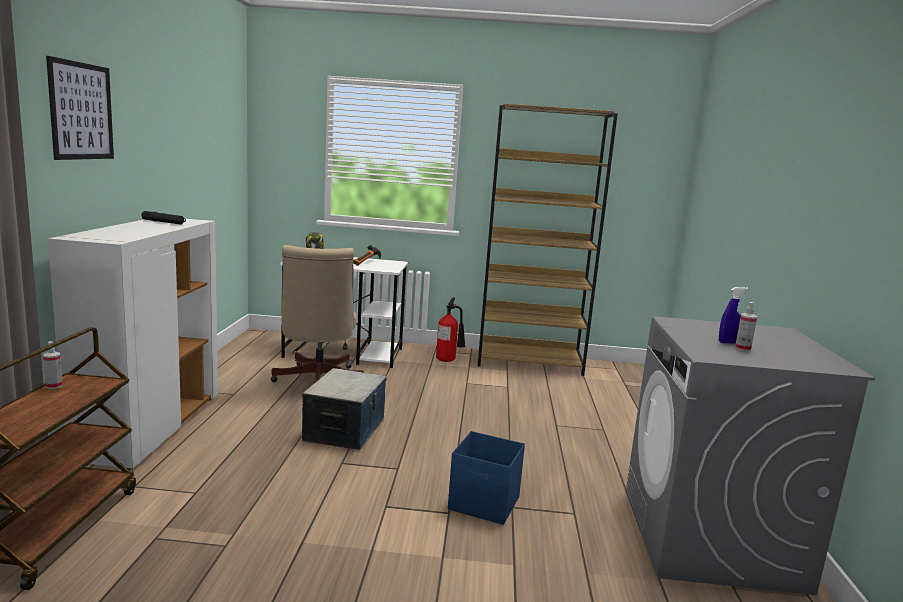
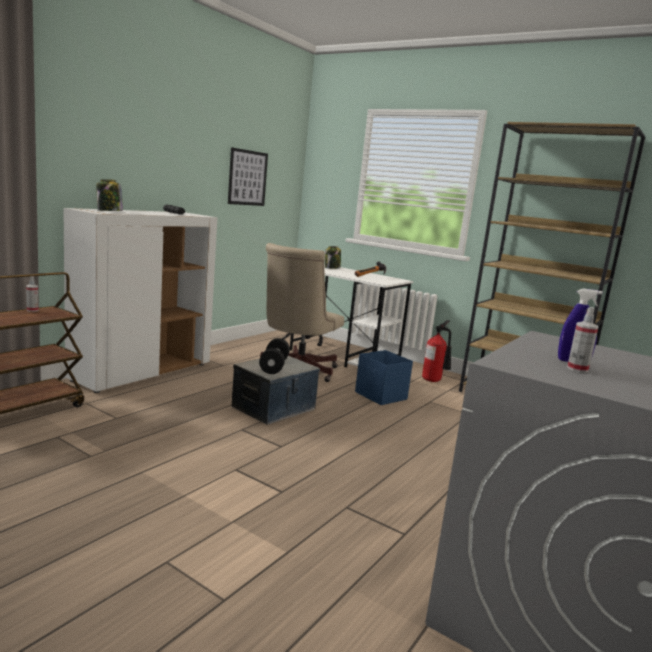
camera: 30 degrees right, 0 degrees up
picture [46,56,114,160] -> picture moved to [228,147,268,206]
blue storage box [448,431,525,525] -> blue storage box moved to [355,350,413,405]
none -> jar [96,179,123,211]
none -> black dumbbell [259,338,290,374]

